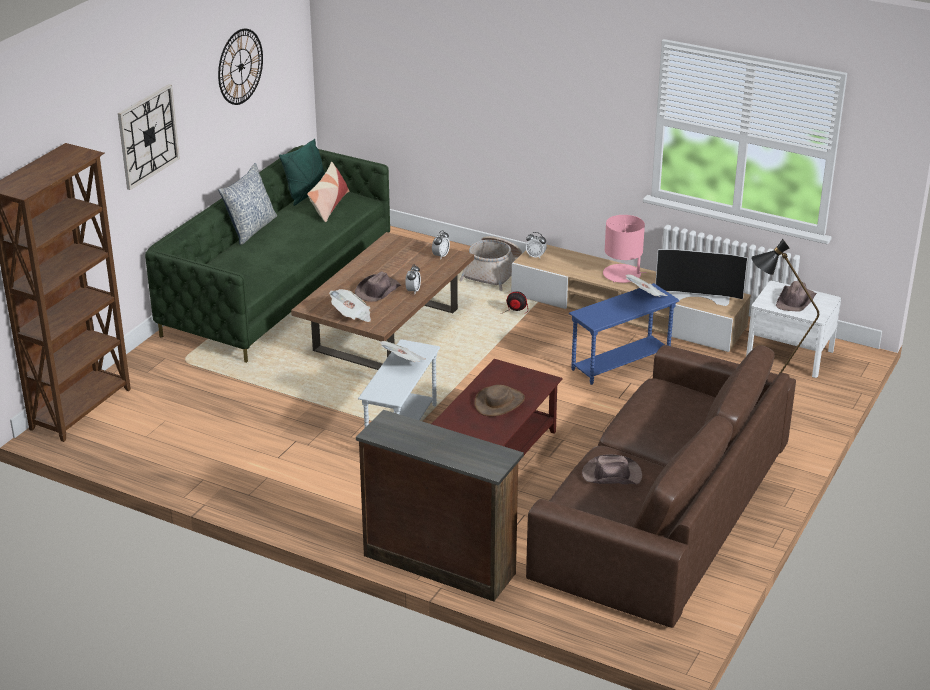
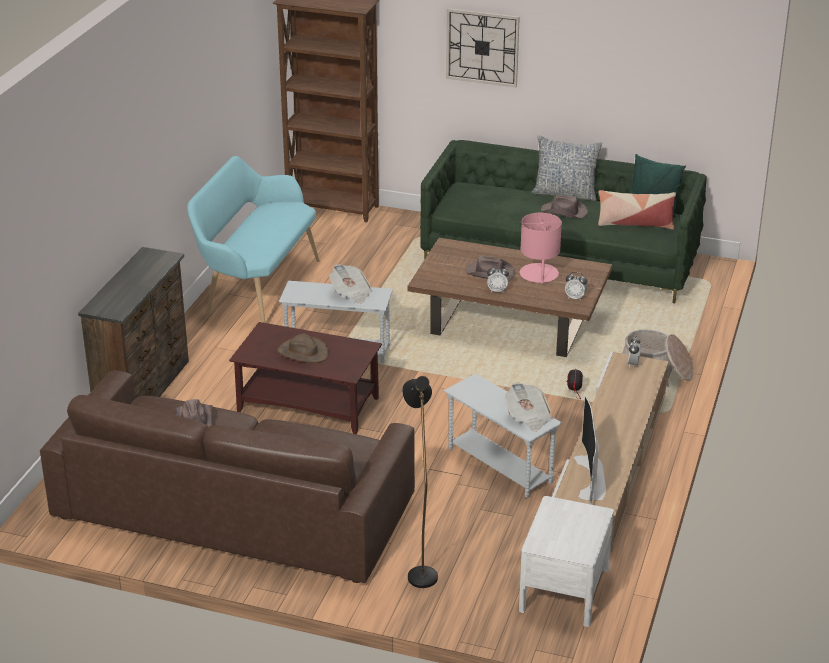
camera: 80 degrees right, 0 degrees up
wall clock [218,29,263,105] -> none
newspaper [329,289,371,322] -> none
blue side table [569,283,679,385] -> white side table [444,373,562,498]
pink table lamp [603,215,647,283] -> pink table lamp moved to [520,213,562,284]
brown hat [776,281,817,312] -> brown hat moved to [541,195,588,219]
none -> turquoise bench [187,156,320,323]

